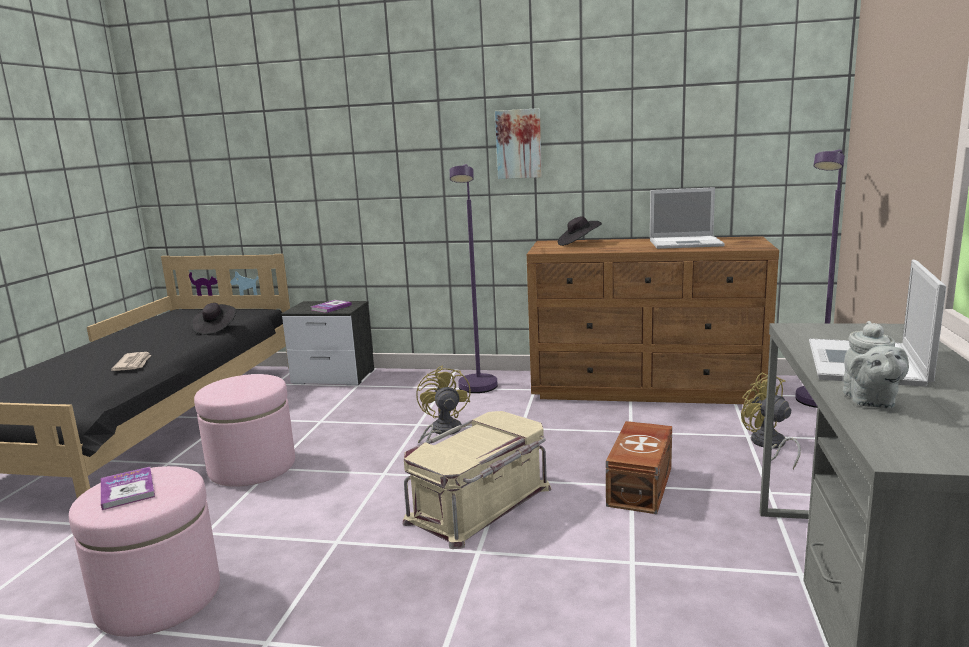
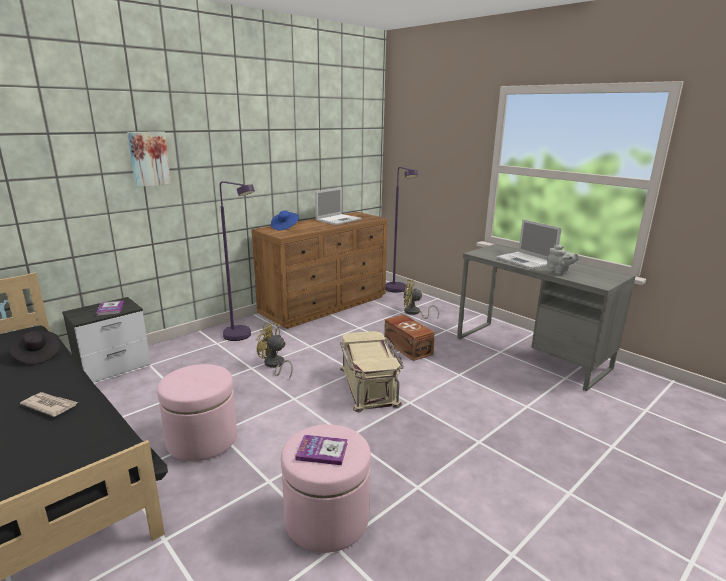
camera: 55 degrees left, 5 degrees up
picture [495,108,542,179] -> picture moved to [127,131,171,187]
black hat [558,216,602,246] -> blue hat [271,210,299,230]

